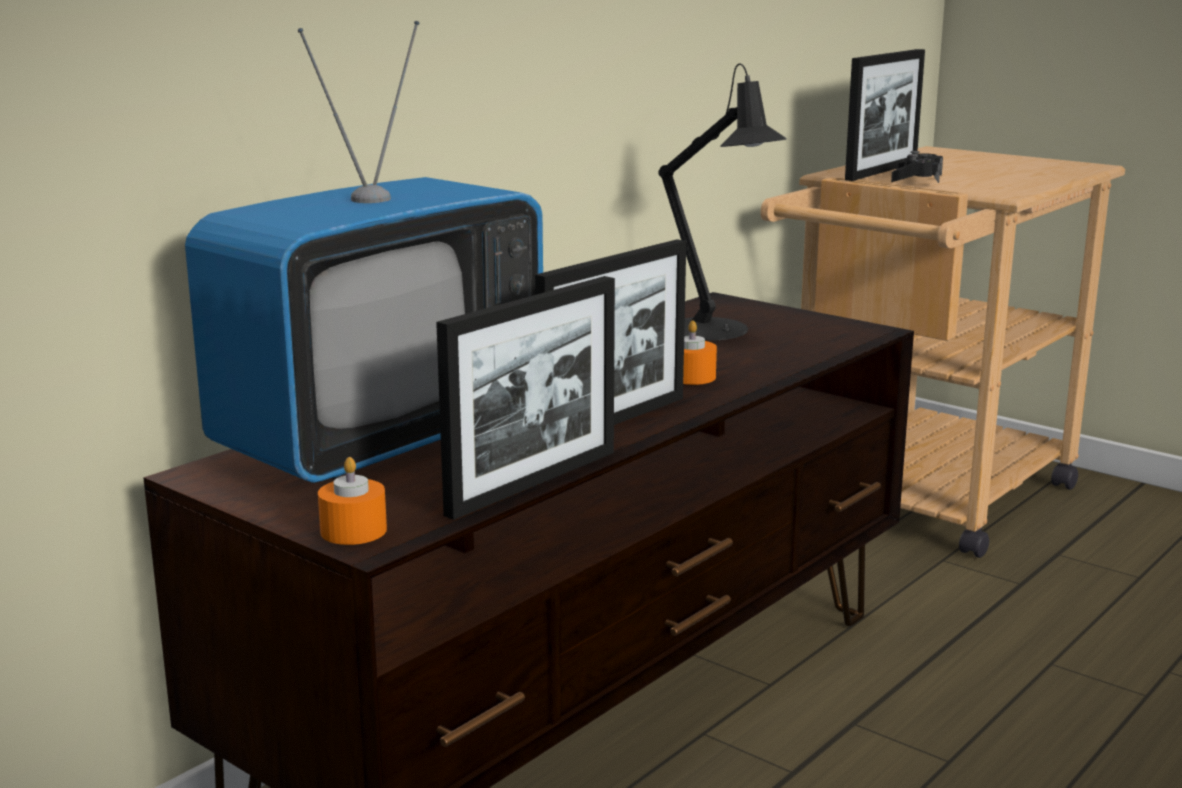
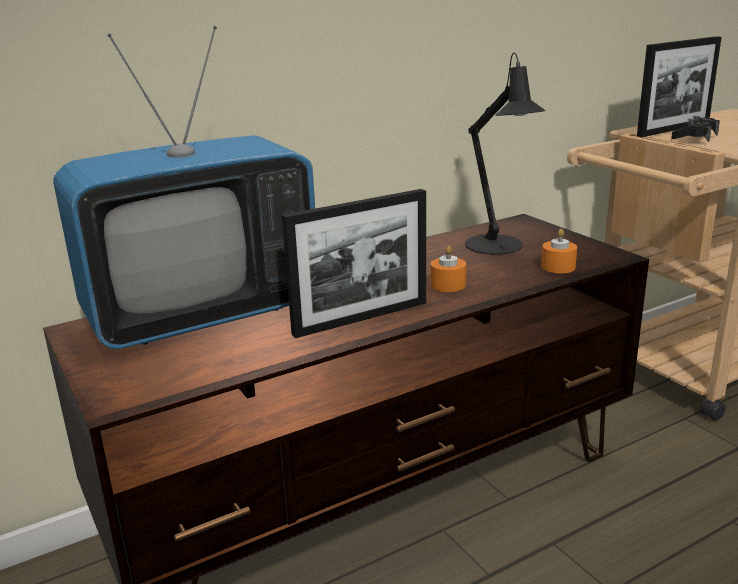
camera: 20 degrees right, 5 degrees up
orange candle [318,457,387,545] -> orange candle moved to [541,229,577,273]
picture frame [436,276,615,520] -> none

